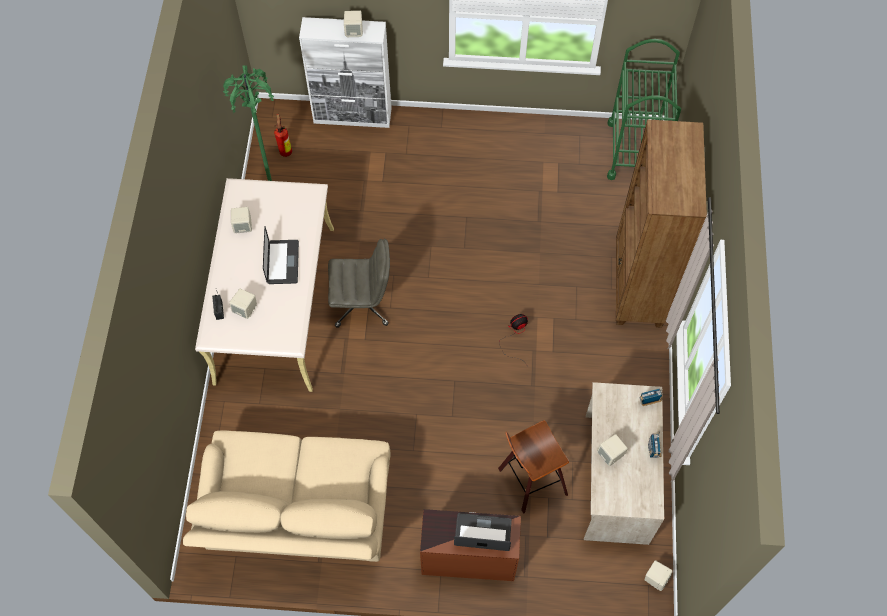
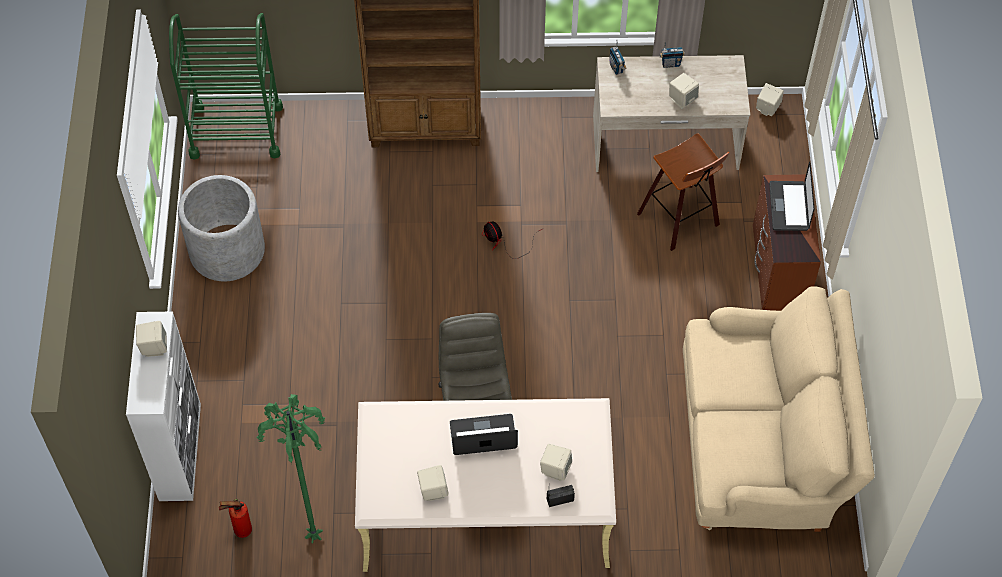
camera: 95 degrees left, 5 degrees down
none -> grey planter [178,175,265,281]

